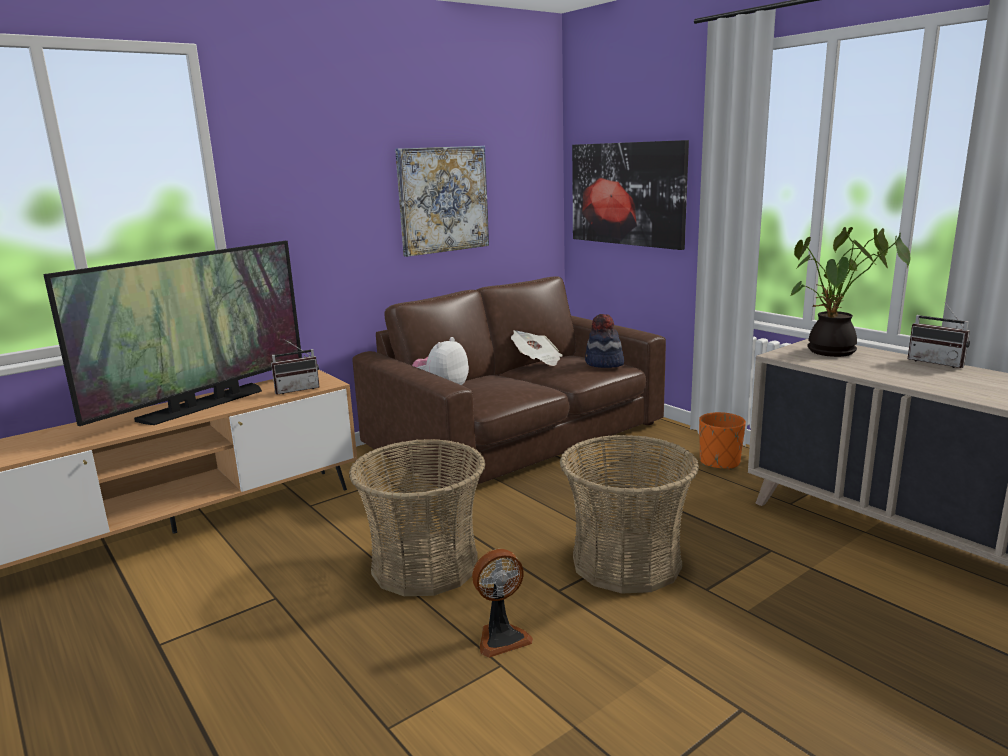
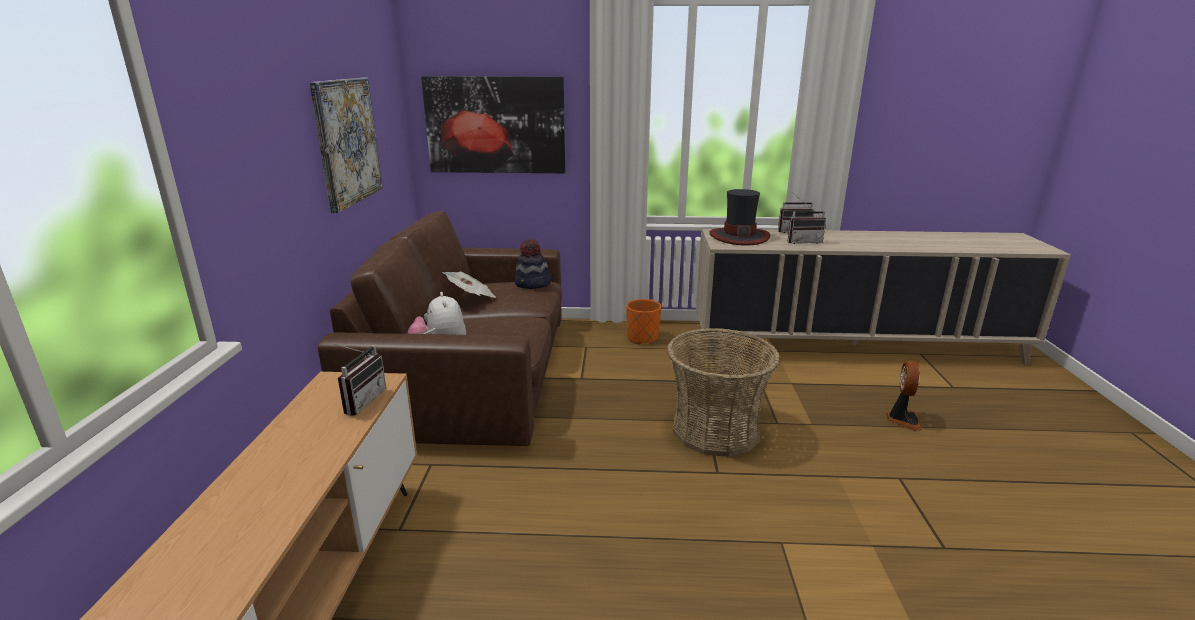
camera: 50 degrees left, 5 degrees up
television [43,241,302,426] -> none
basket [349,439,485,596] -> none
fan [472,549,533,658] -> fan moved to [886,361,922,431]
potted plant [790,227,910,357] -> hat [709,189,770,246]
none -> radio [788,200,826,244]

